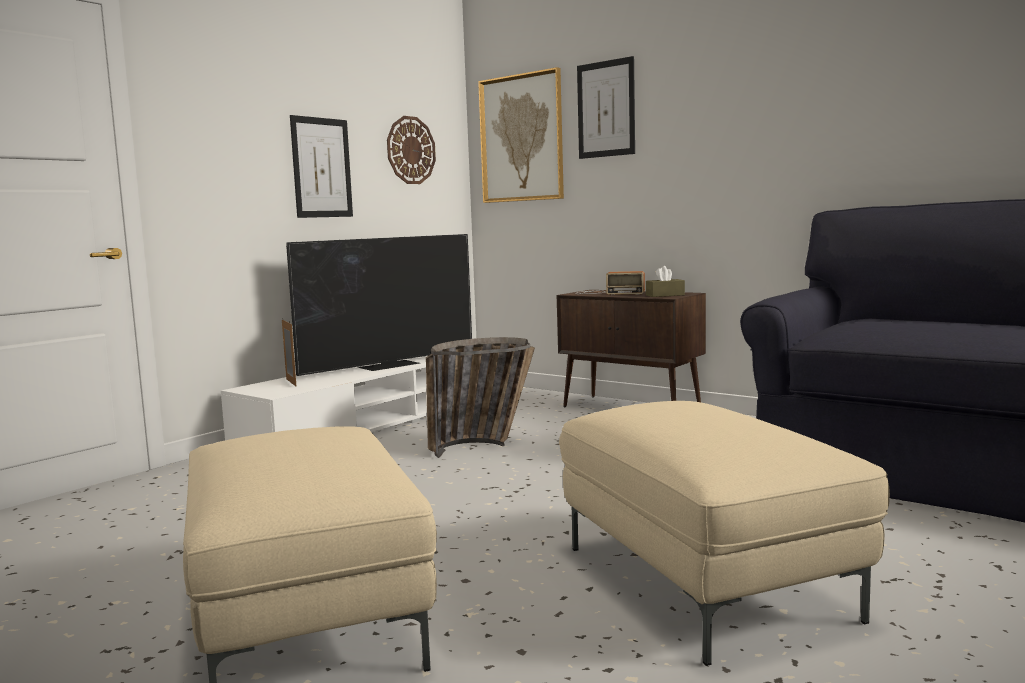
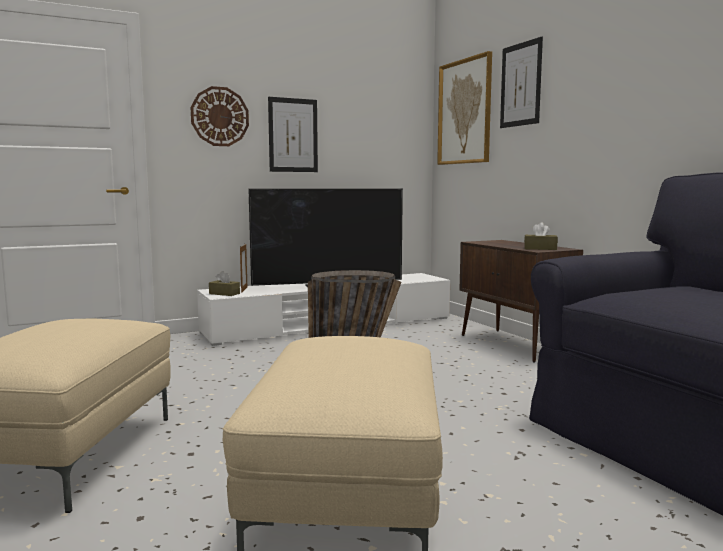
camera: 25 degrees right, 0 degrees up
wall clock [387,116,436,184] -> wall clock moved to [191,86,249,146]
radio [575,271,645,295] -> none
none -> brown tissue box [209,271,240,296]

